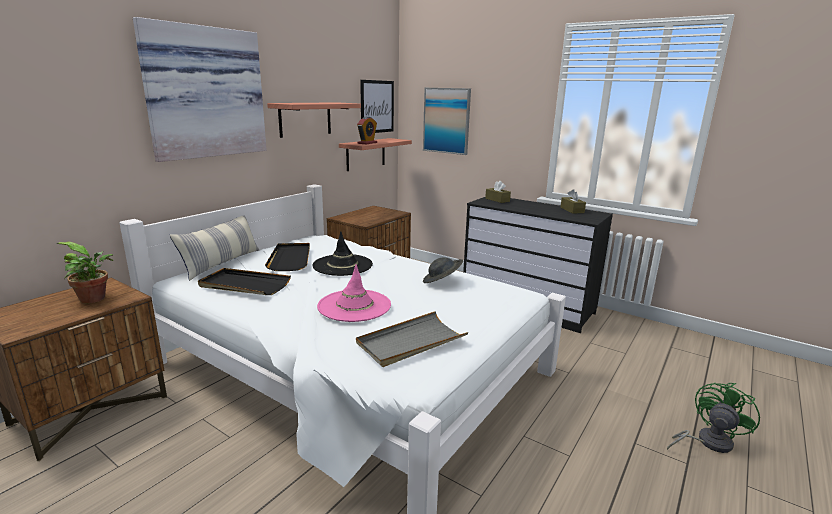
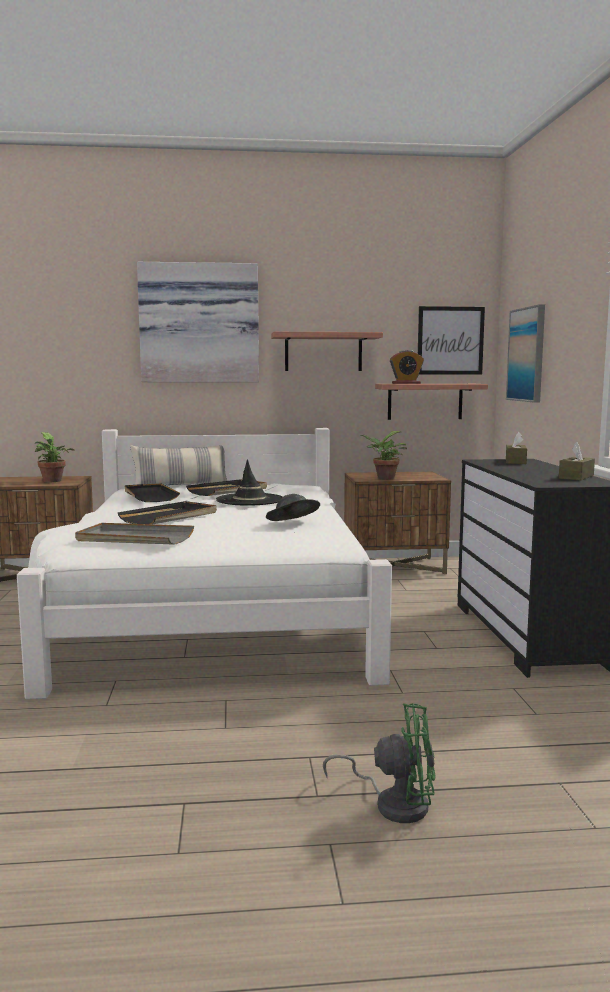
camera: 50 degrees right, 10 degrees down
pink hat [317,264,391,322] -> black tray [117,501,217,524]
none -> potted plant [360,431,407,480]

